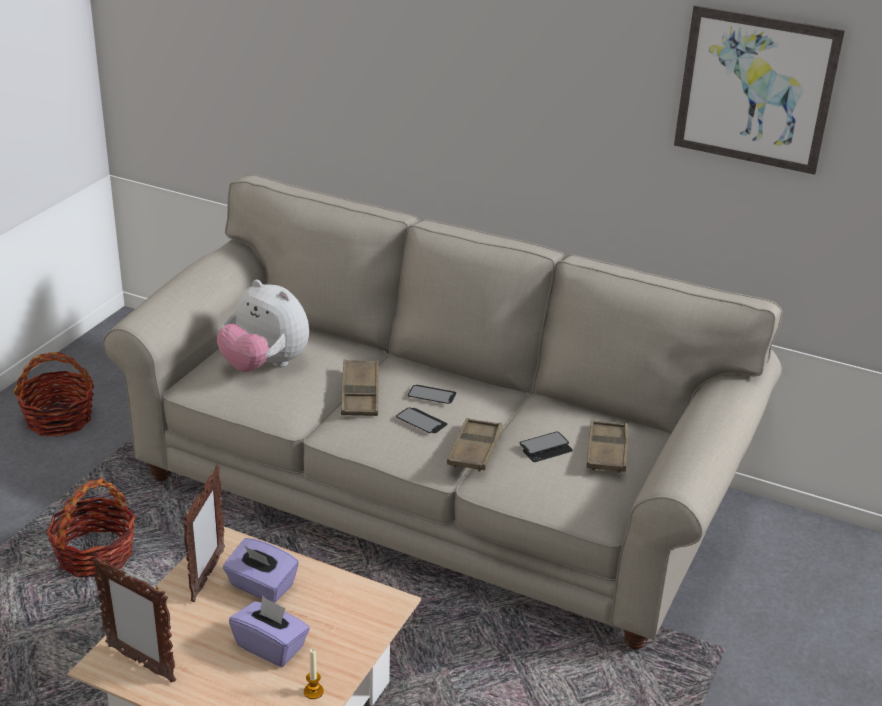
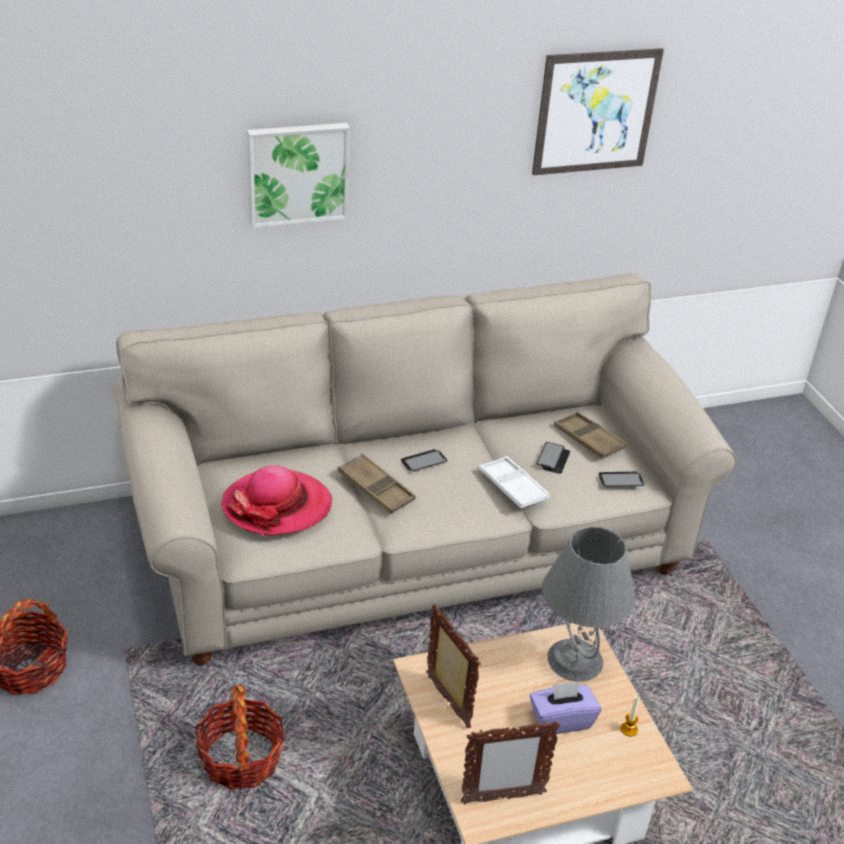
camera: 45 degrees left, 5 degrees up
plush toy [217,280,309,372] -> hat [221,465,332,537]
purple tissue box [223,538,299,603] -> none
phone [396,408,447,433] -> phone moved to [599,472,644,487]
brown tray [447,418,503,472] -> white tray [479,456,550,508]
none -> picture [247,123,350,228]
none -> grey table lamp [542,526,636,682]

